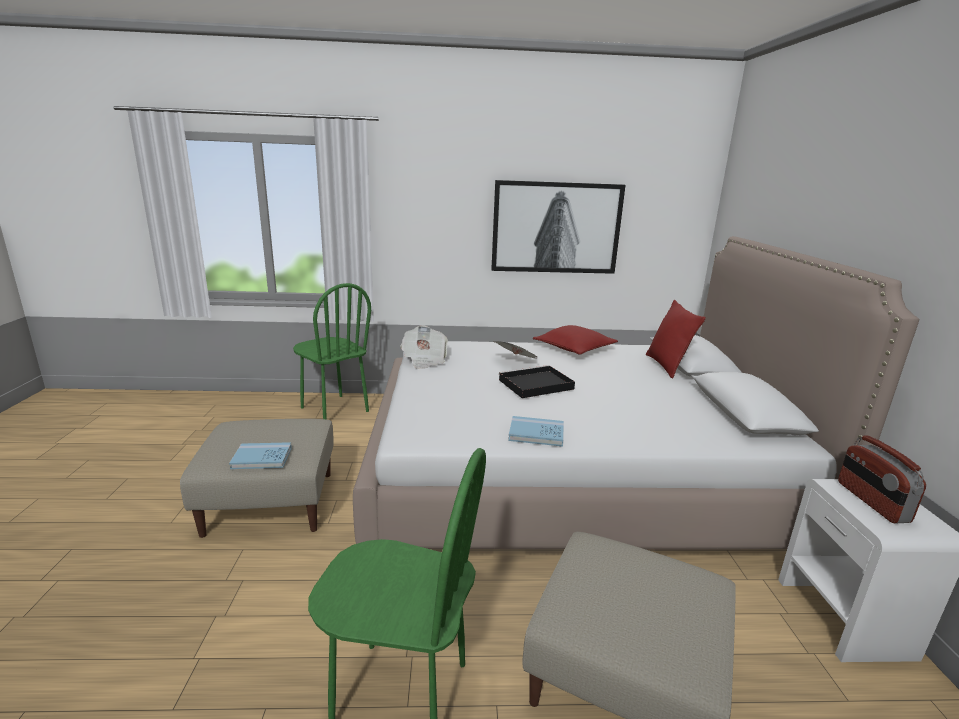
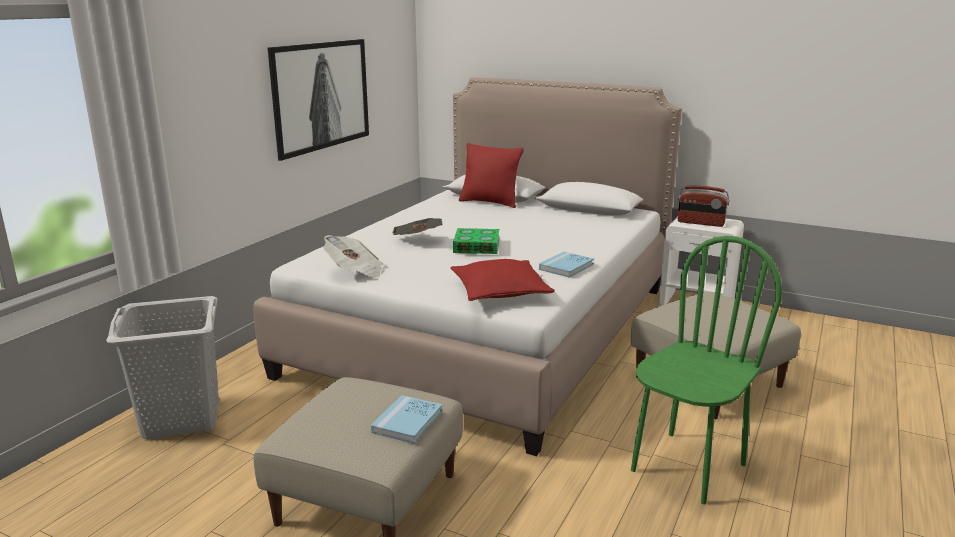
camera: 60 degrees left, 0 degrees up
green chair [293,283,371,420] -> grey laundry basket [106,296,219,439]
black tray [499,365,575,398] -> book [453,228,499,254]
red pillow [533,325,618,355] -> red pillow moved to [450,259,555,301]

